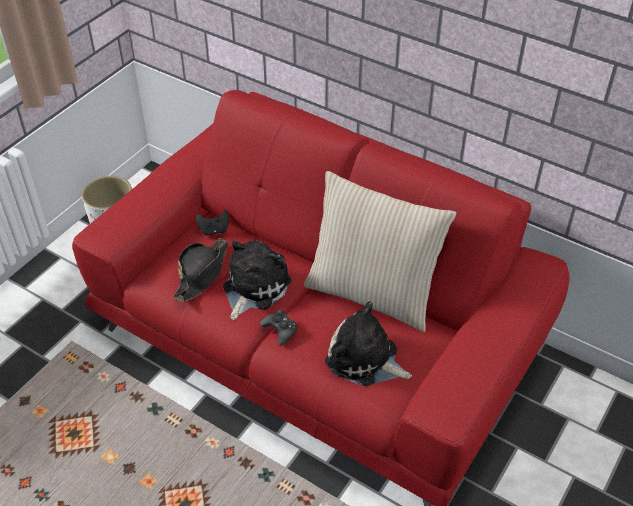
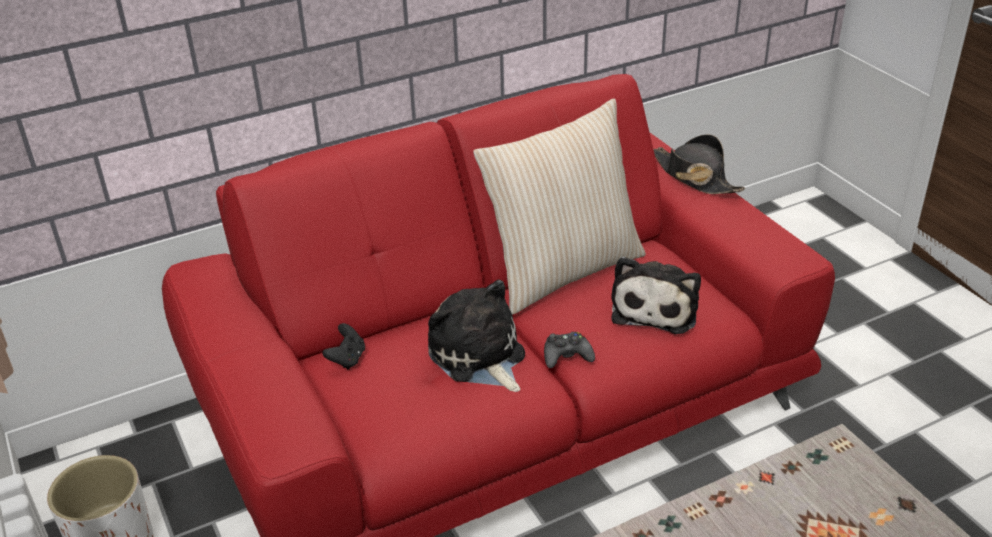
camera: 60 degrees left, 10 degrees down
black hat [173,238,228,302] -> black hat moved to [653,134,745,194]
plush toy [325,302,412,386] -> plush toy turned 45 degrees counterclockwise [611,257,701,334]

